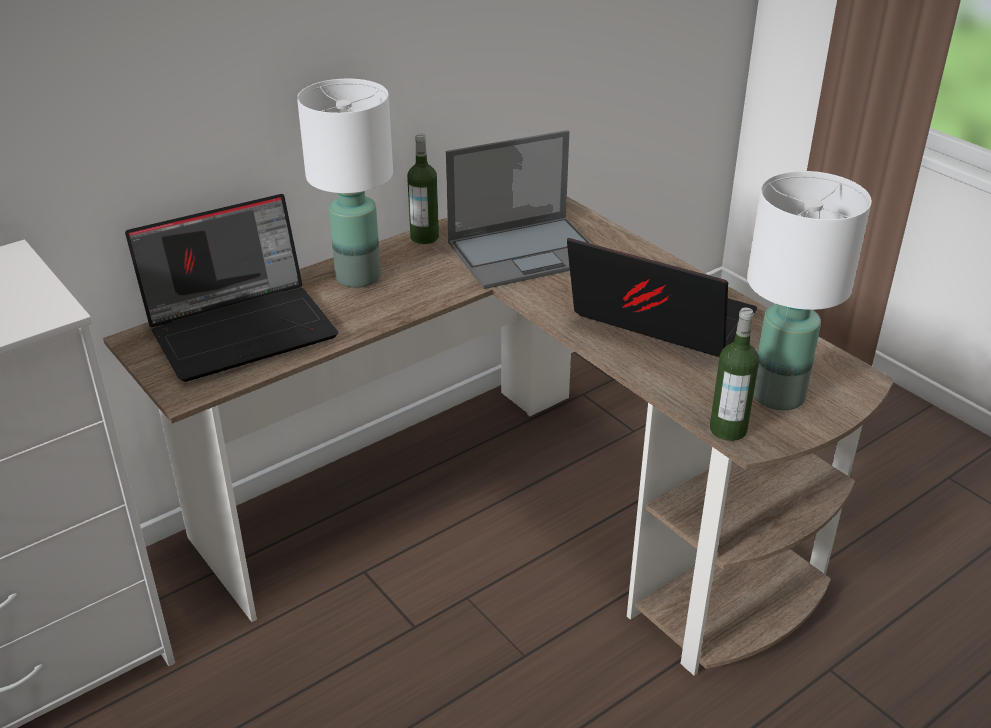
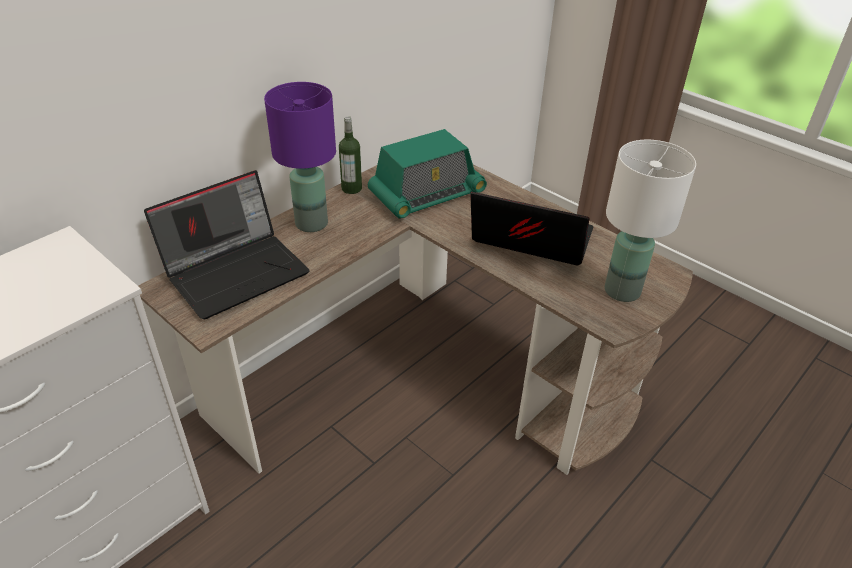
camera: 10 degrees left, 5 degrees up
white table lamp [297,79,393,288] -> purple table lamp [264,82,336,232]
laptop [446,130,591,289] -> radio [368,129,487,219]
bottle [710,307,759,441] -> none

